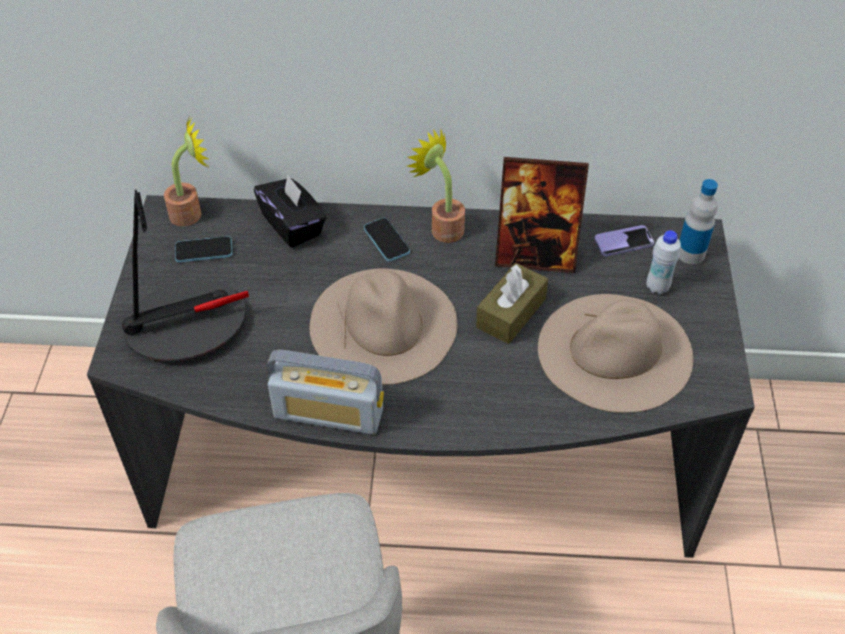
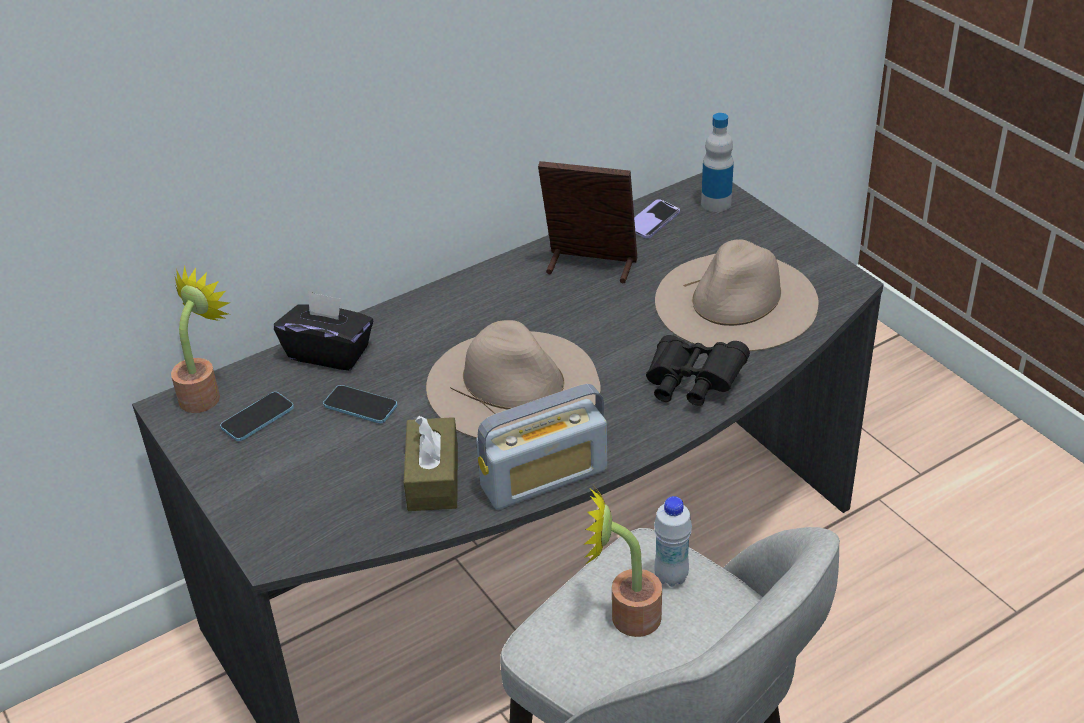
camera: 35 degrees left, 10 degrees down
table lamp [122,190,249,361] -> none
phone [364,218,410,261] -> phone moved to [323,385,397,423]
potted plant [407,129,465,243] -> potted plant moved to [584,482,662,637]
brown tissue box [476,263,548,344] -> brown tissue box moved to [404,415,458,511]
picture frame [495,157,589,273] -> picture frame turned 135 degrees counterclockwise [538,161,637,283]
white bottle [647,230,681,295] -> white bottle moved to [654,496,692,587]
none -> black binoculars [646,335,750,406]

